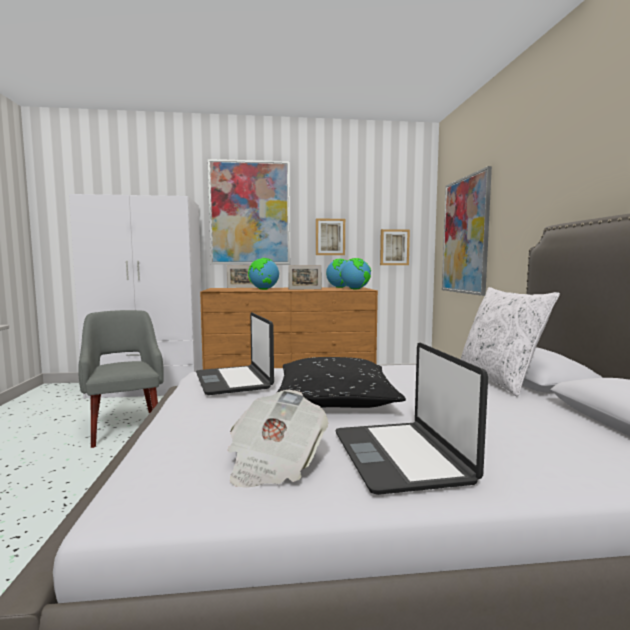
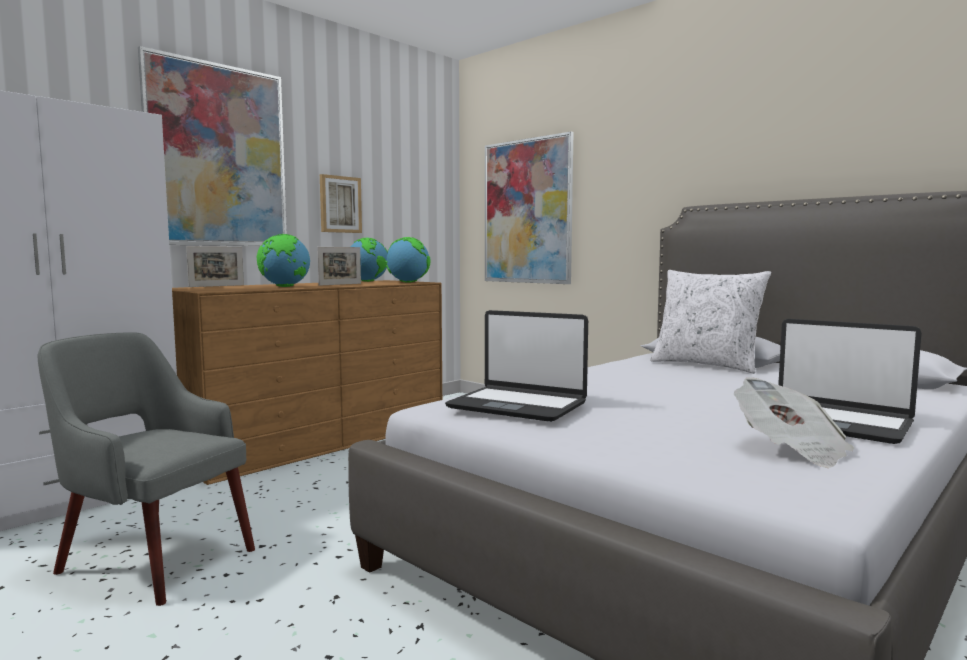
camera: 40 degrees left, 0 degrees up
black pillow [276,357,406,408] -> none
picture [380,229,410,265] -> none

